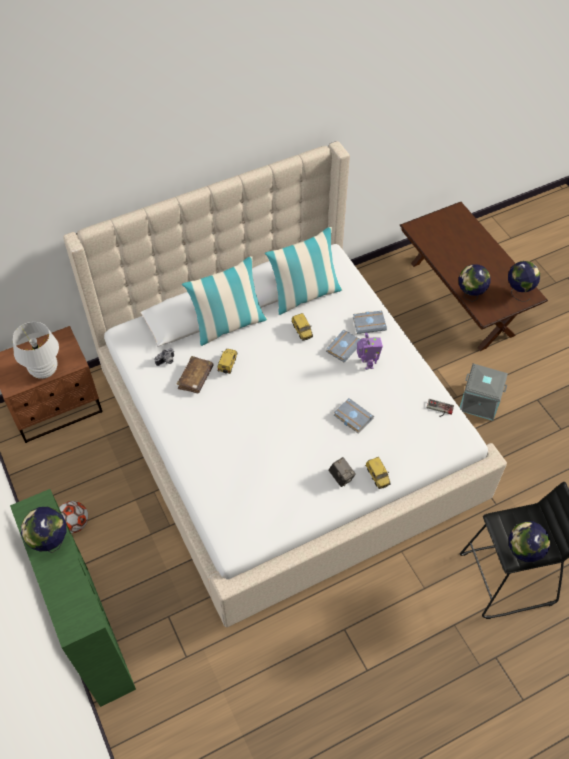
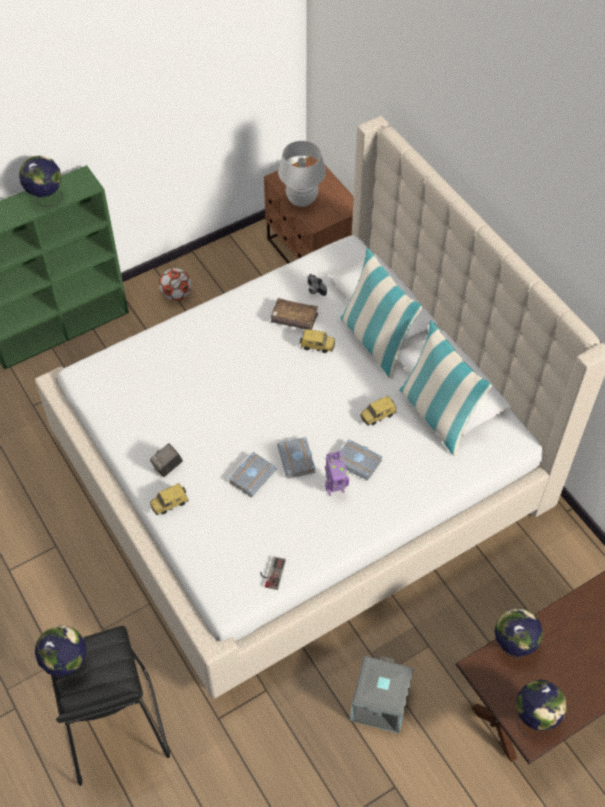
camera: 85 degrees right, 0 degrees up
grey book [353,311,387,334] -> grey book moved to [277,437,316,478]

